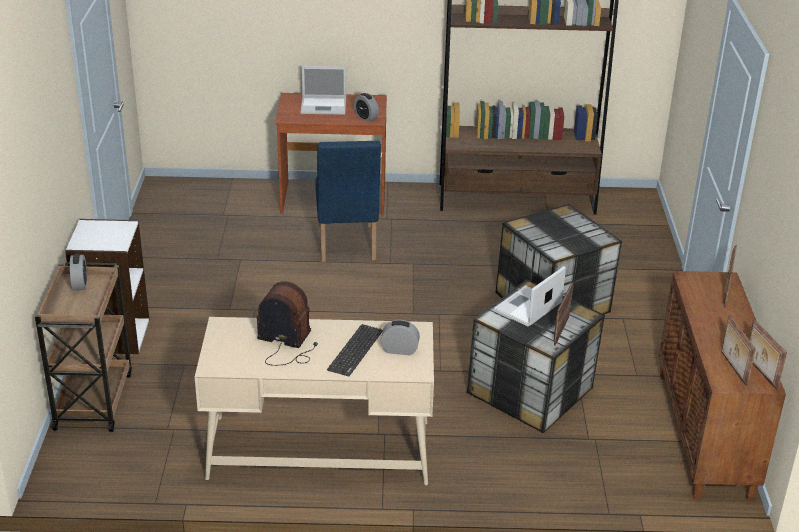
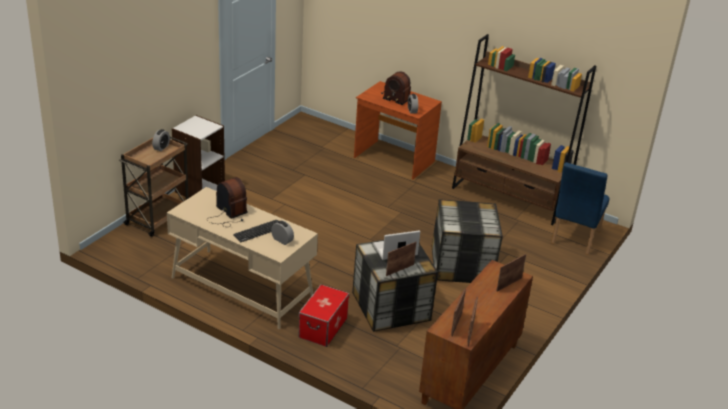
camera: 30 degrees right, 0 degrees up
laptop [300,66,346,115] -> radio [381,71,411,105]
blue chair [315,140,381,262] -> blue chair moved to [551,162,610,255]
none -> storage box [298,284,349,347]

